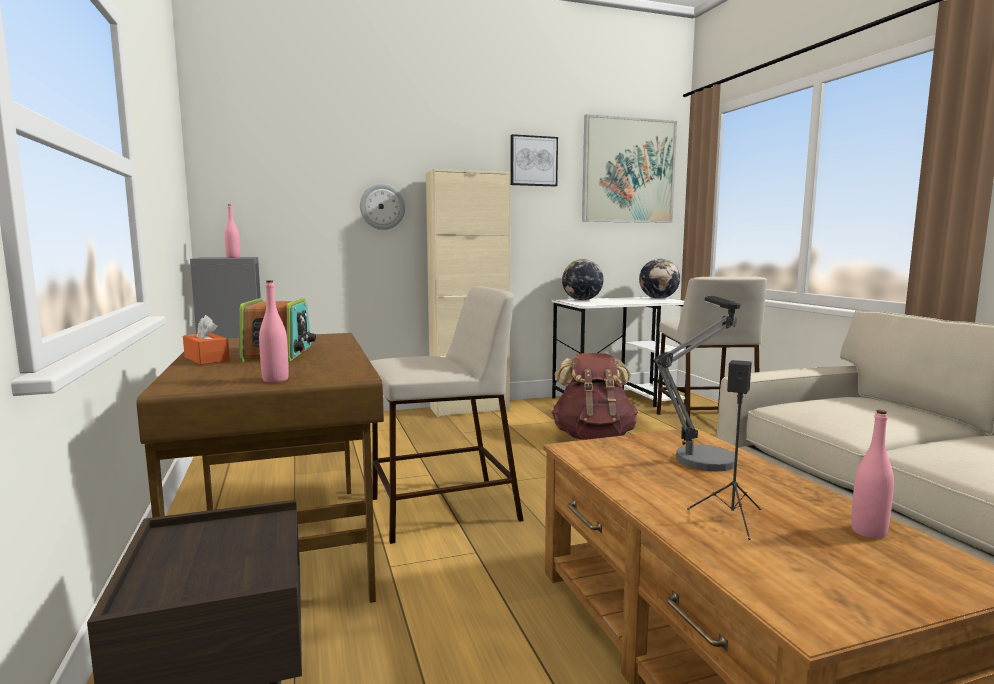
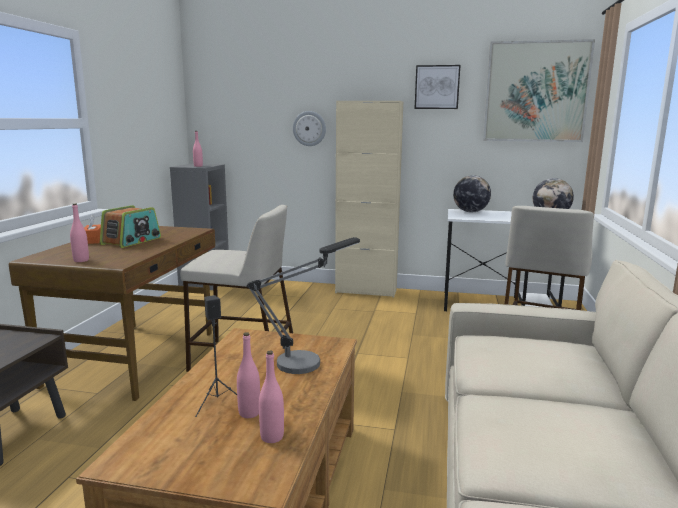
camera: 30 degrees right, 5 degrees up
brown backpack [551,353,638,440] -> none
none -> pink bottle [237,332,260,418]

